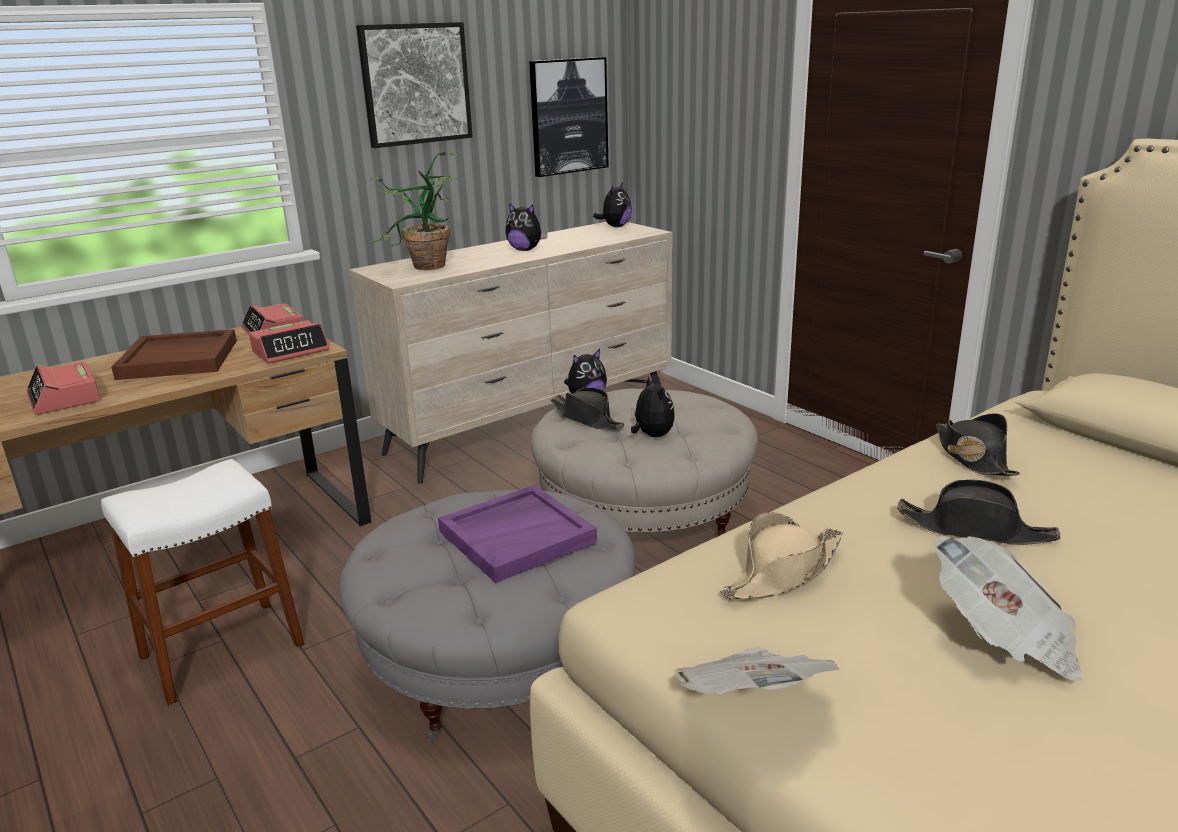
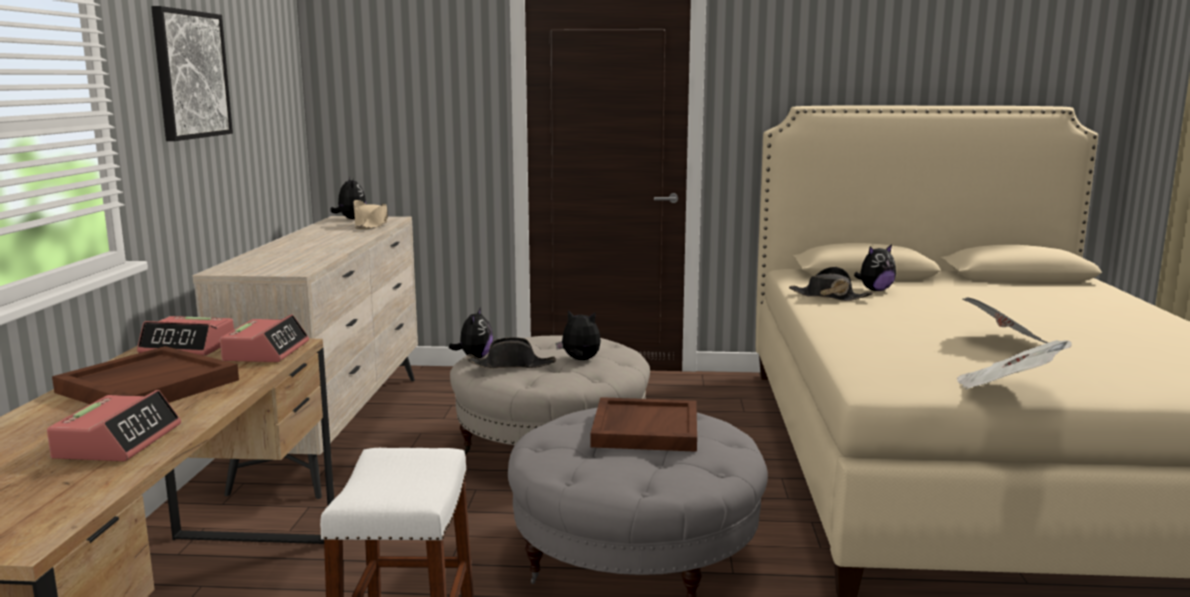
camera: 50 degrees left, 10 degrees down
alarm clock [27,362,101,415] -> alarm clock turned 90 degrees counterclockwise [47,390,181,461]
potted plant [369,152,458,270] -> none
purple tray [438,485,597,583] -> brown tray [590,397,697,452]
plush toy [505,203,548,251] -> plush toy moved to [854,244,896,291]
picture [529,57,609,177] -> none
beige hat [720,512,843,599] -> beige hat moved to [353,200,388,229]
black hat [897,479,1060,545] -> none

